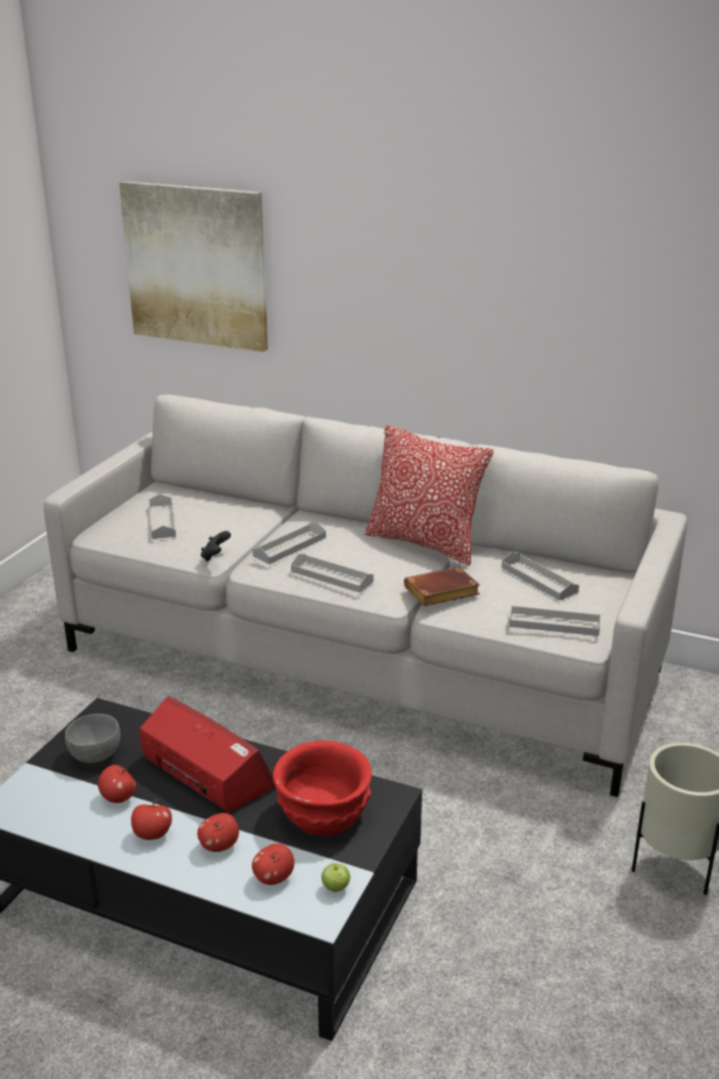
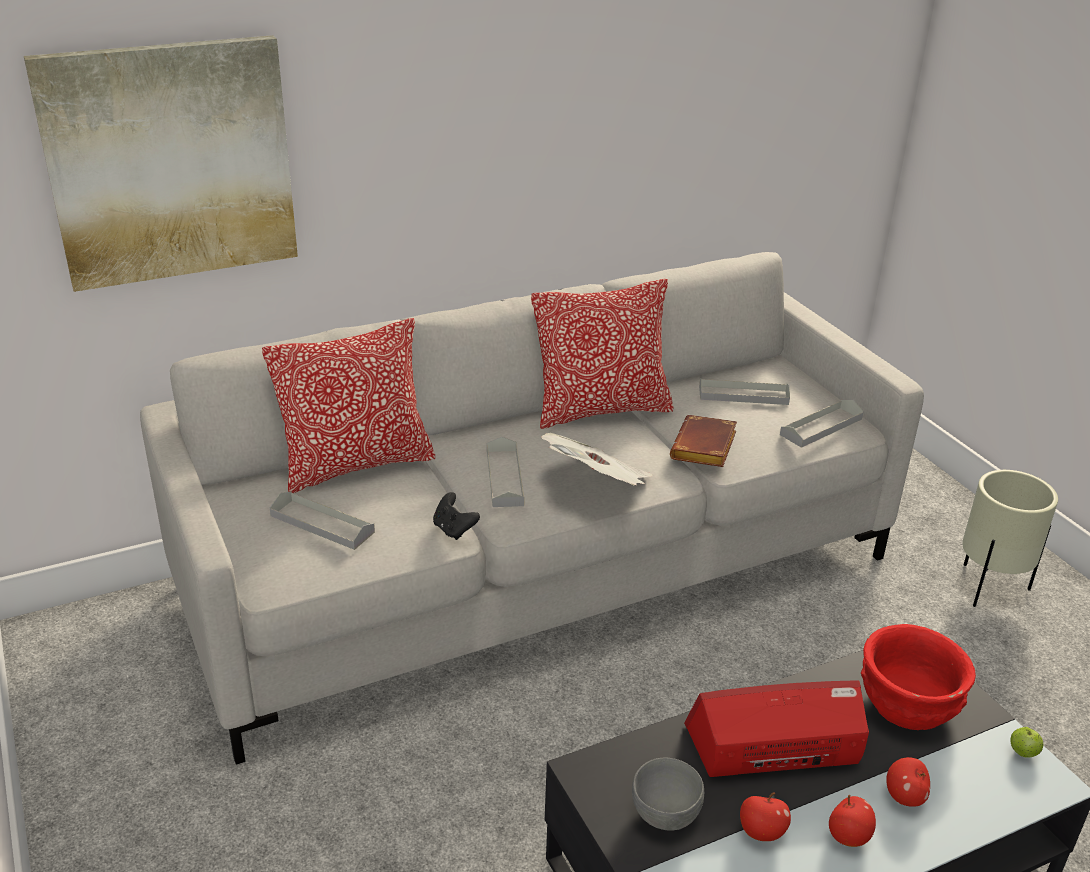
camera: 50 degrees left, 5 degrees up
apple [252,843,294,885] -> none
grey tray [291,554,373,593] -> newspaper [541,433,653,486]
none -> pillow [262,318,435,493]

